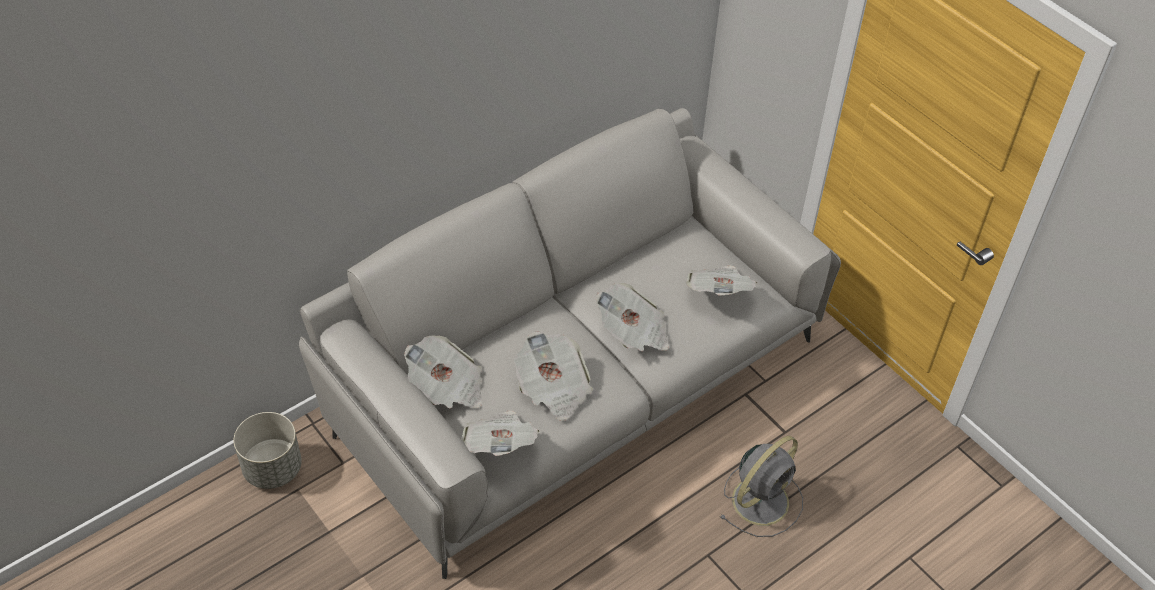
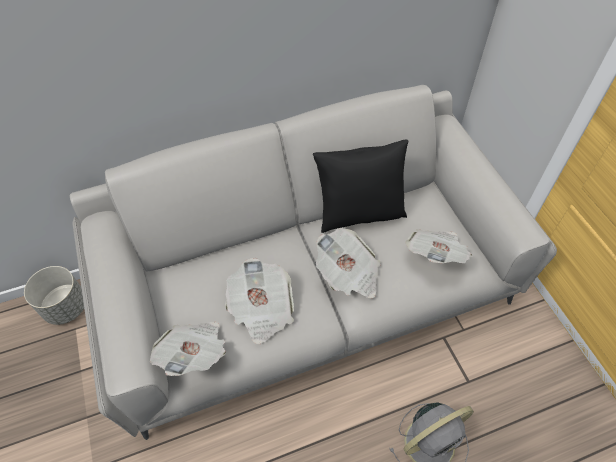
camera: 20 degrees right, 5 degrees up
newspaper [404,336,482,408] -> none
none -> black pillow [313,140,409,233]

